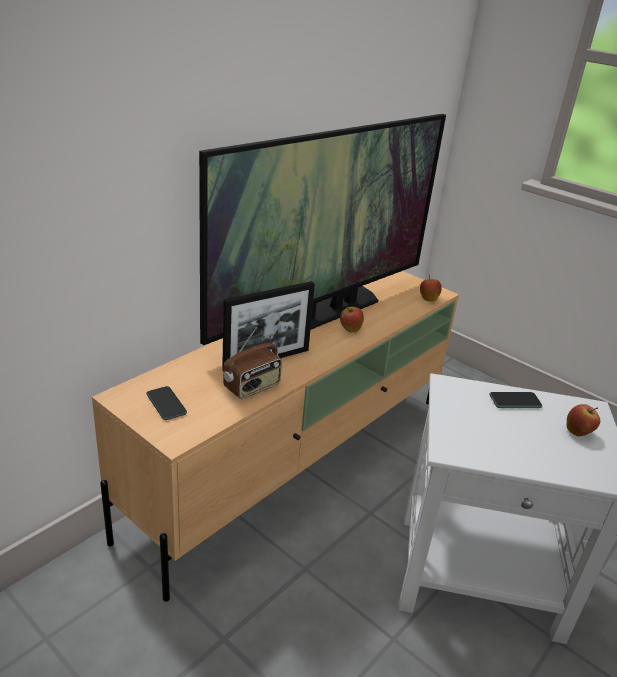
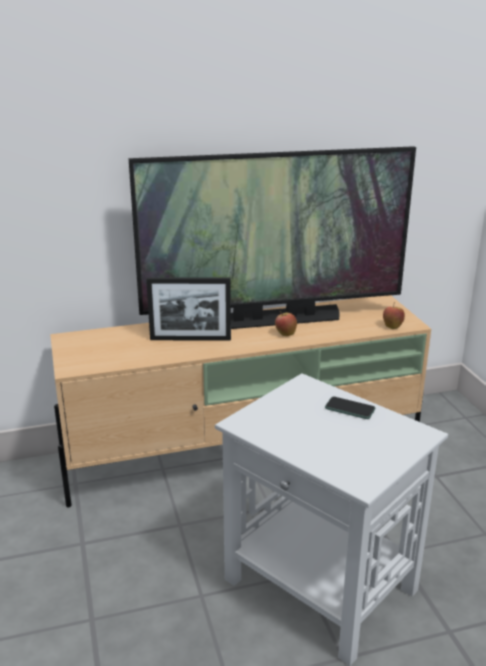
camera: 35 degrees right, 5 degrees down
phone [146,386,187,420] -> none
radio [223,326,282,399] -> none
apple [567,404,600,436] -> none

